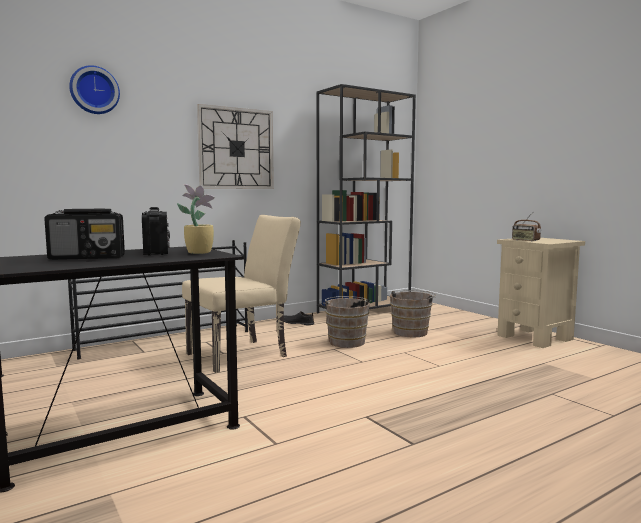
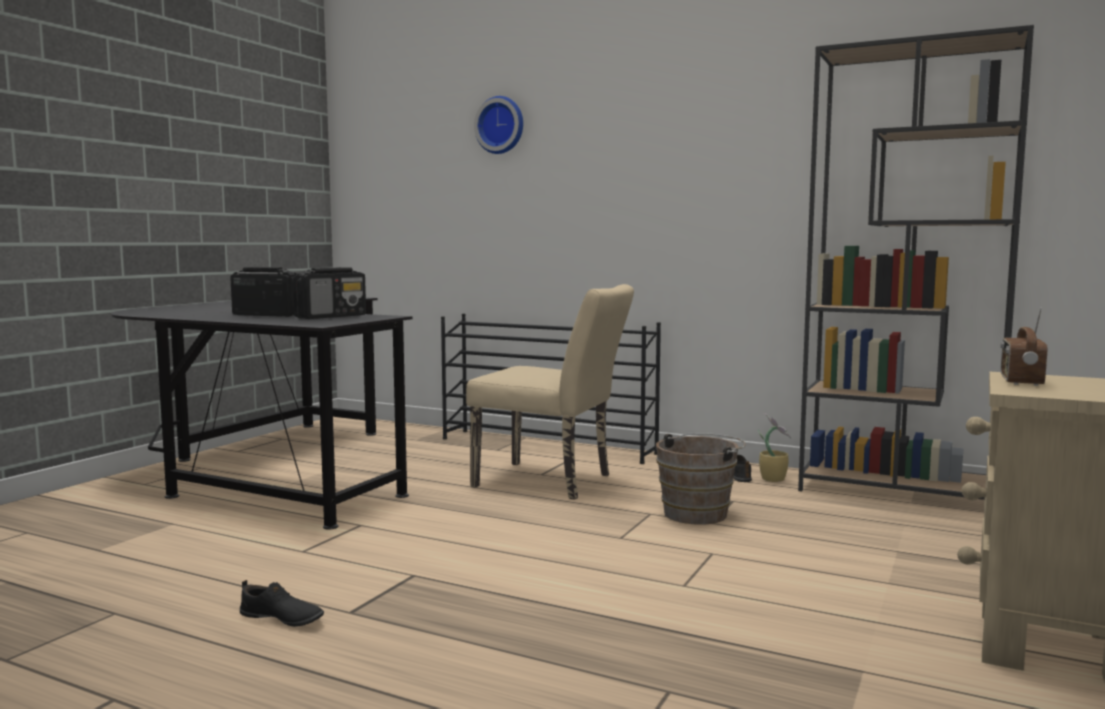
camera: 60 degrees right, 0 degrees up
radio [44,208,125,260] -> radio turned 150 degrees clockwise [230,267,299,317]
potted plant [177,184,215,254] -> potted plant moved to [758,413,791,482]
wall clock [197,104,274,189] -> none
brown bucket [390,290,436,337] -> none
none -> black shoe [240,580,324,627]

